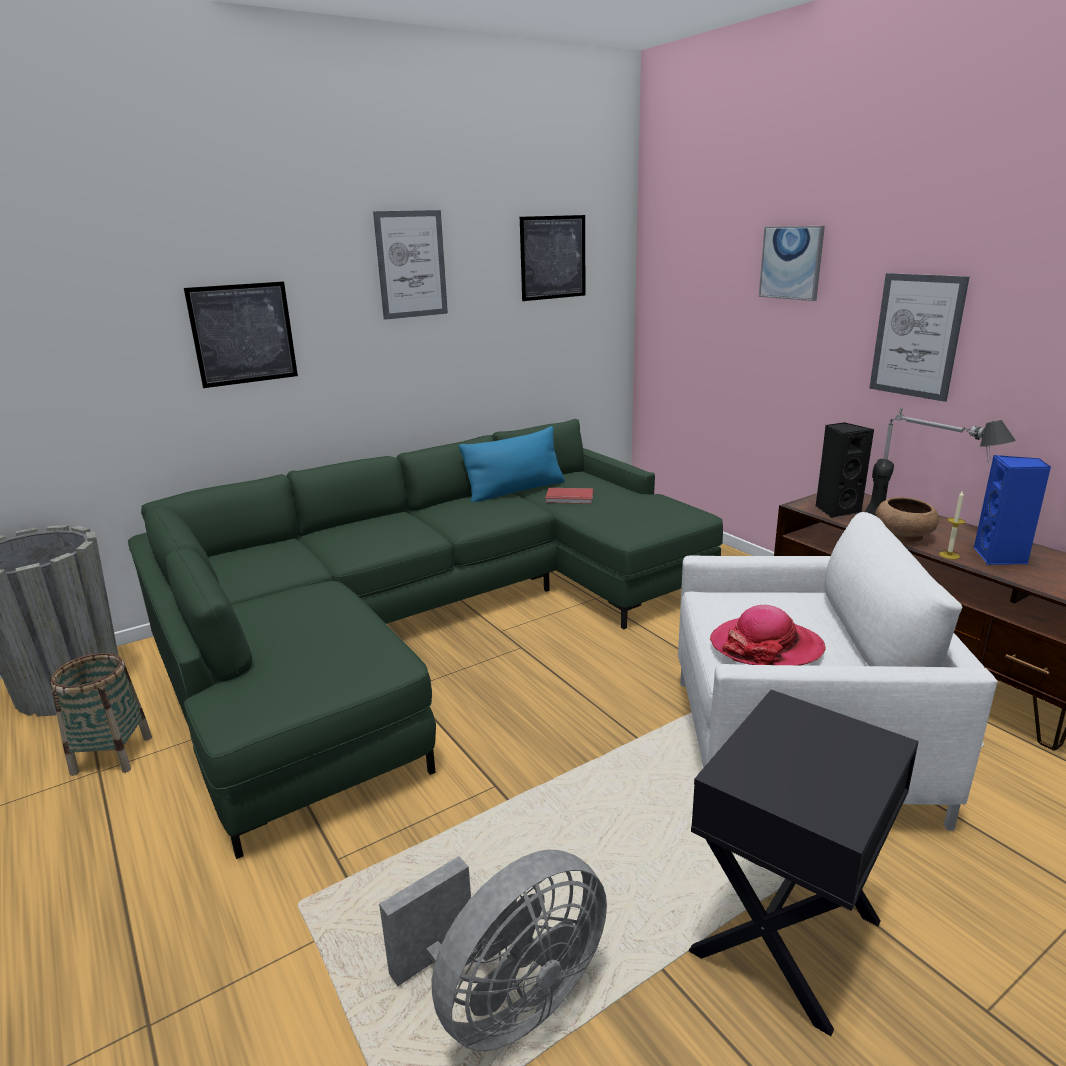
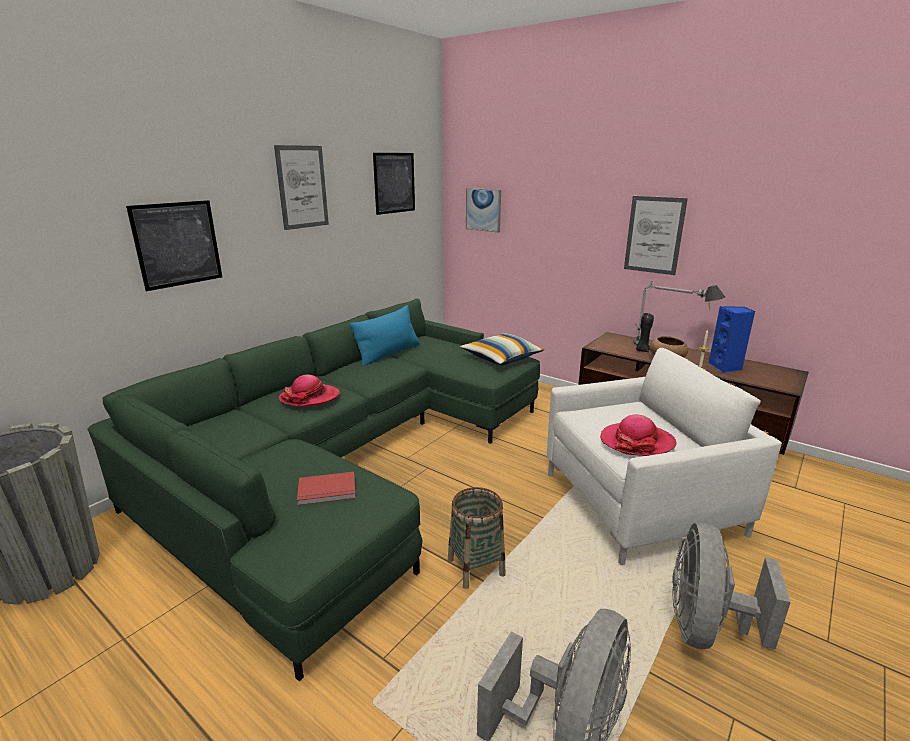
camera: 20 degrees left, 0 degrees up
basket [51,653,152,776] -> basket moved to [448,487,506,589]
red book [545,488,593,504] -> red book moved to [297,472,356,505]
black side table [689,690,919,1036] -> grey fan [672,523,791,649]
picture [759,226,825,301] -> picture moved to [466,188,501,232]
black speaker [815,422,874,518] -> none
none -> hat [278,375,340,407]
none -> pillow [460,334,544,365]

